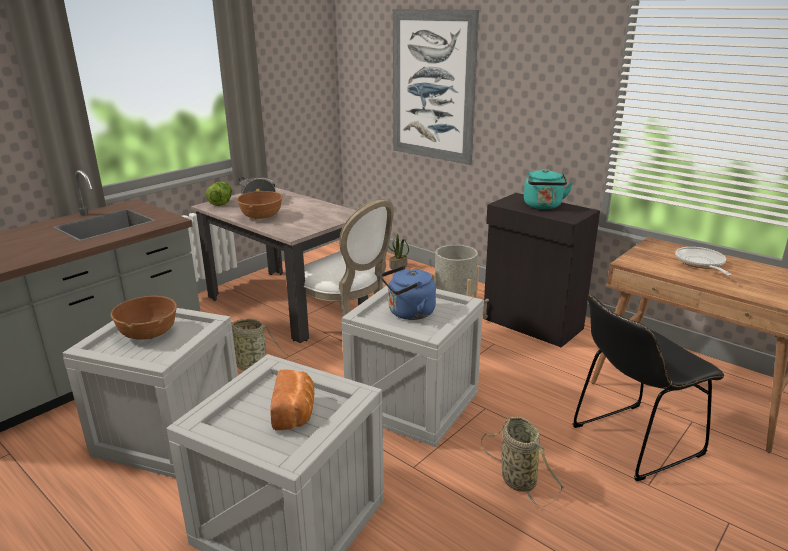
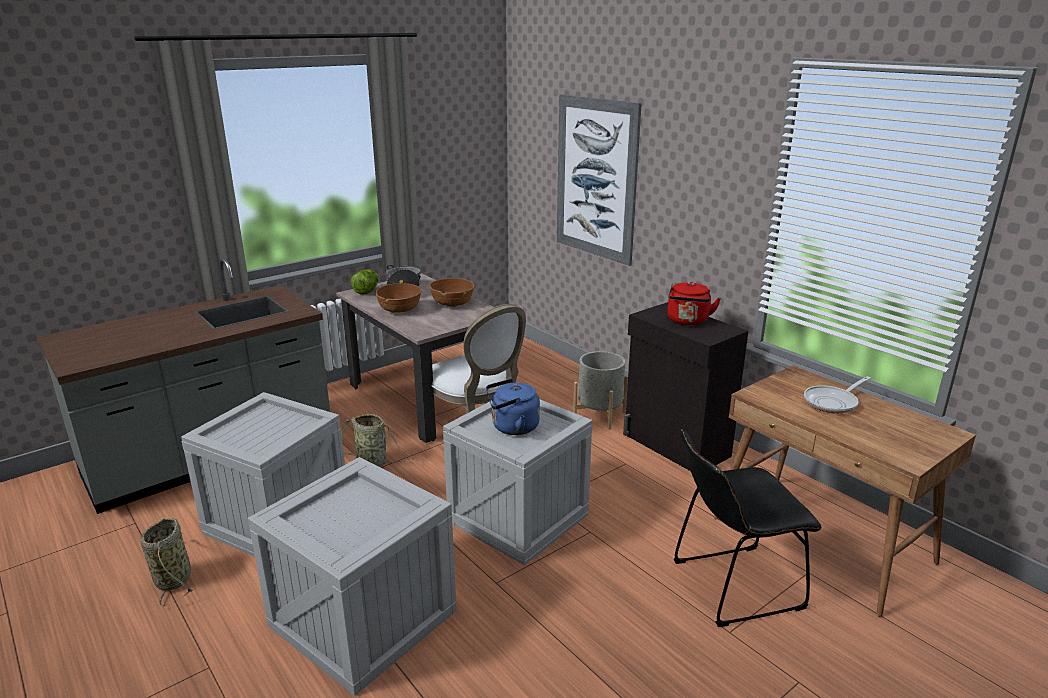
camera: 10 degrees right, 0 degrees up
brown bowl [111,296,177,339] -> brown bowl moved to [429,278,474,307]
bread [270,369,314,430] -> none
potted plant [388,234,409,269] -> none
basket [481,416,565,507] -> basket moved to [141,518,194,606]
turquoise kettle [524,169,573,209] -> red kettle [667,282,721,325]
frying pan [675,247,732,276] -> frying pan turned 135 degrees counterclockwise [804,376,870,413]

